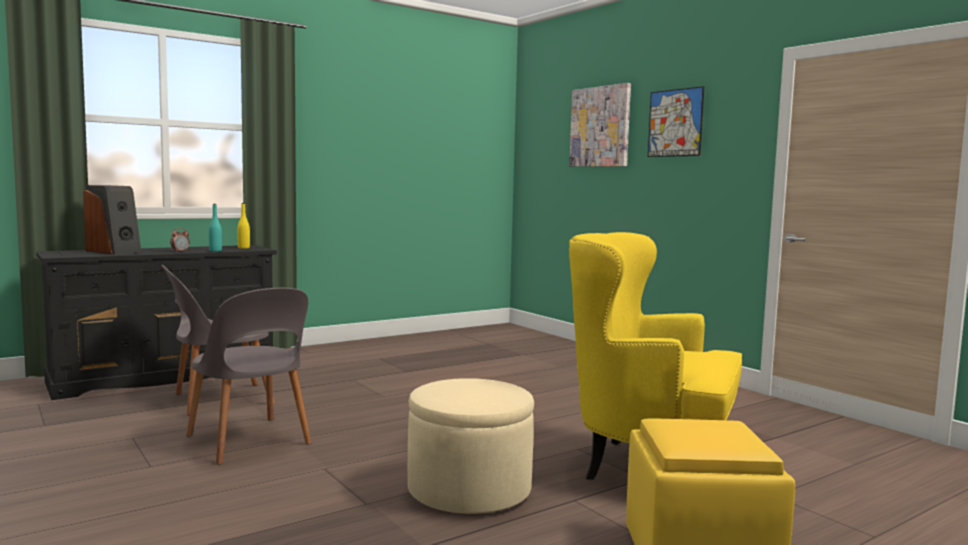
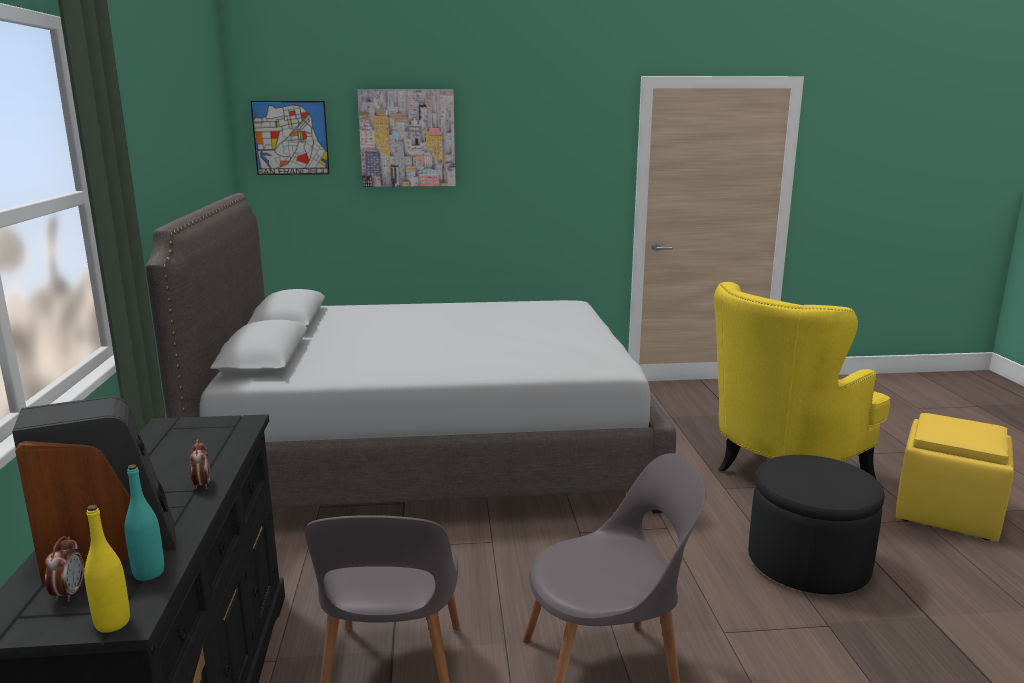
camera: 60 degrees left, 10 degrees up
turquoise bottle [209,204,222,252] -> turquoise bottle moved to [124,464,164,581]
yellow bottle [237,203,250,249] -> yellow bottle moved to [84,505,130,633]
beige ottoman [408,378,534,514] -> black ottoman [748,455,885,594]
picture [648,86,704,157] -> picture moved to [250,101,330,175]
none -> alarm clock [45,536,84,602]
none -> grey bed [146,193,676,513]

